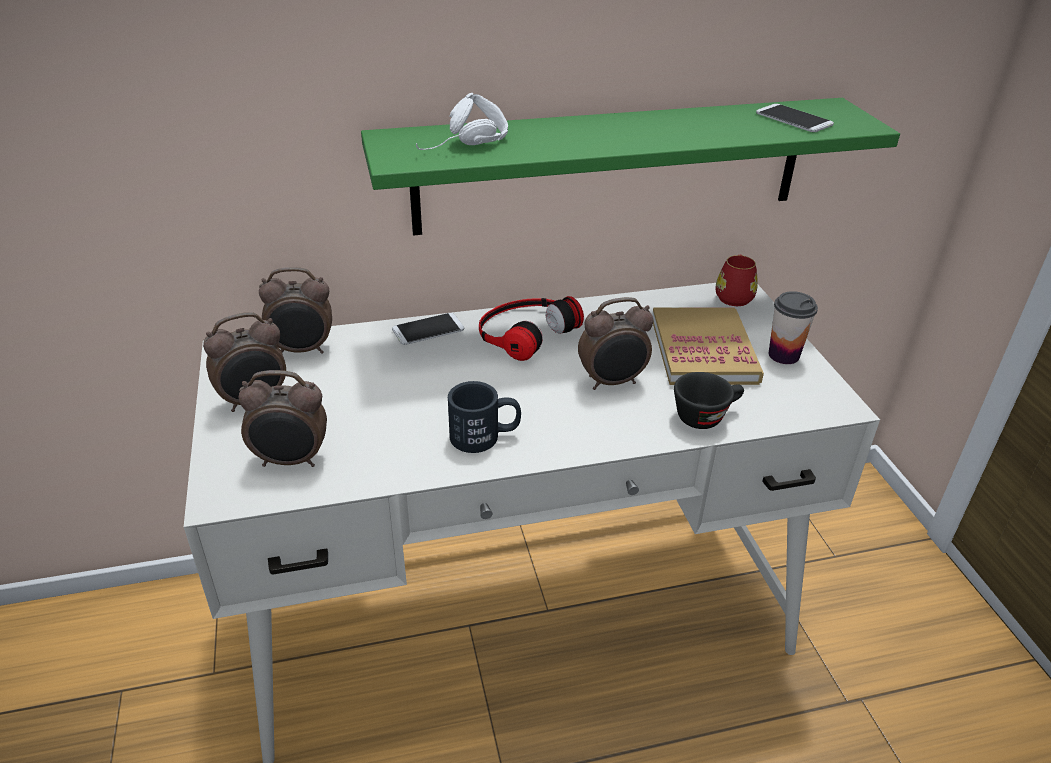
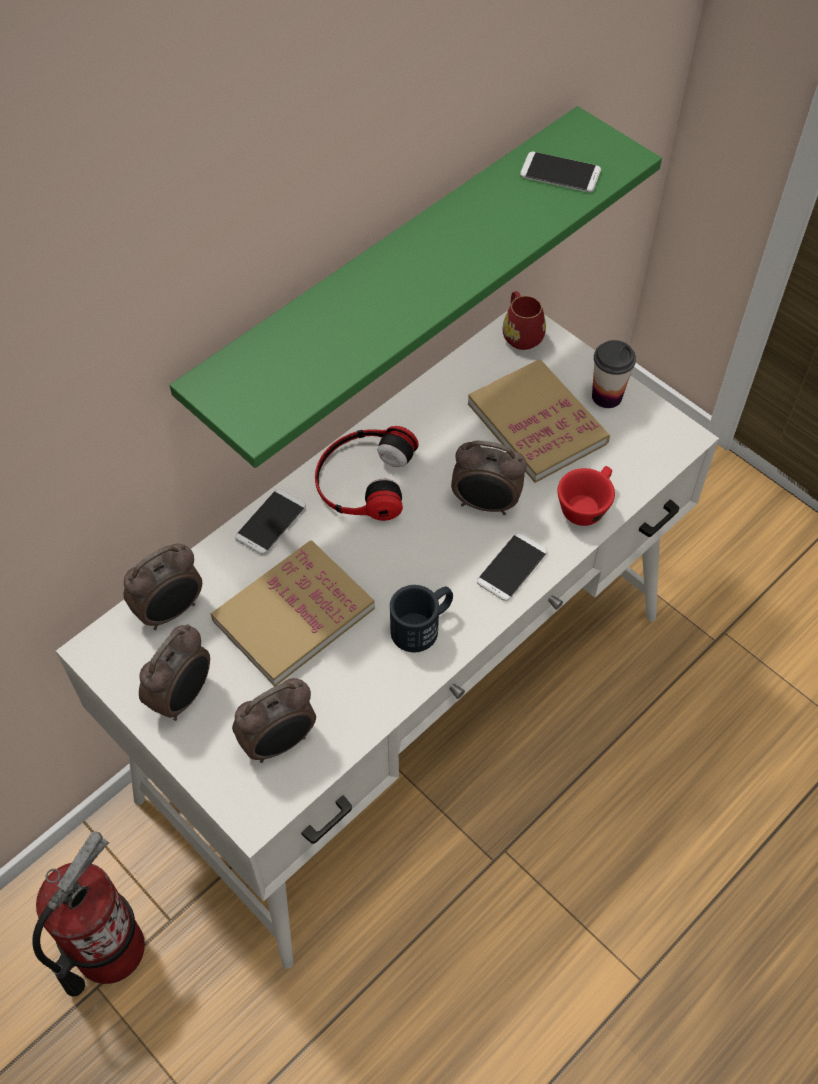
camera: 30 degrees left, 20 degrees up
white headphones [416,93,508,150] -> none
alarm clock [578,297,654,390] -> alarm clock turned 60 degrees clockwise [451,441,527,515]
black cup [674,372,744,429] -> red cup [558,466,615,526]
none -> fire extinguisher [32,831,145,996]
none -> book [211,540,375,686]
none -> phone [477,533,547,601]

